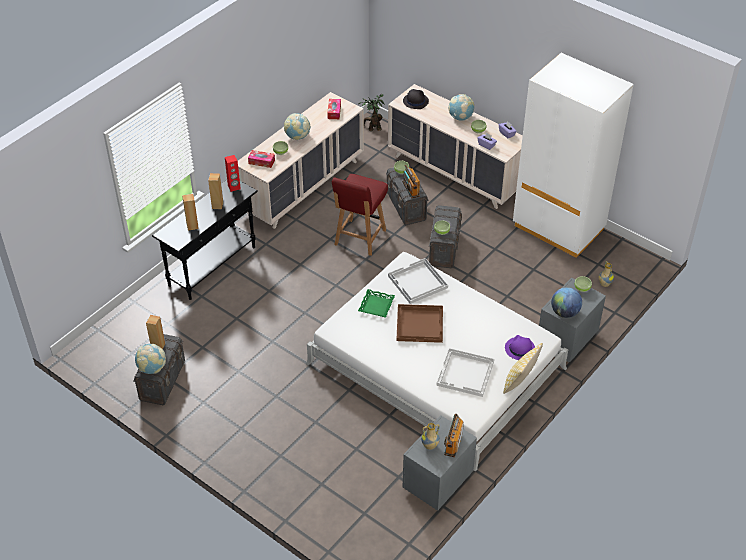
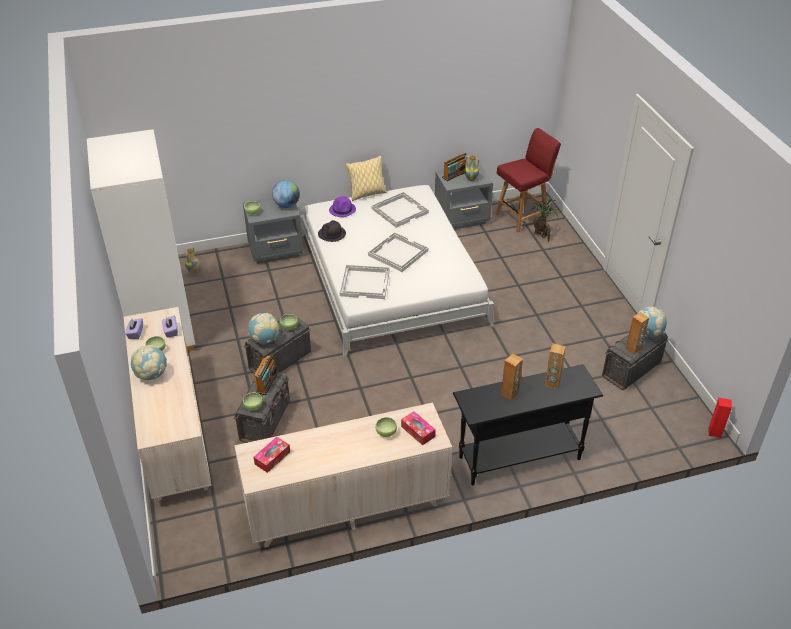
camera: 145 degrees left, 5 degrees down
red speaker [225,155,241,192] -> red speaker moved to [709,398,732,438]
globe [284,113,311,140] -> globe moved to [248,313,279,344]
red chair [332,174,388,256] -> red chair moved to [495,128,561,232]
potted plant [358,94,385,131] -> potted plant moved to [532,198,558,242]
green tray [358,289,395,318] -> none
brown tray [396,304,443,343] -> white tray [368,232,428,272]
black hat [403,89,429,109] -> black hat moved to [318,220,346,242]

